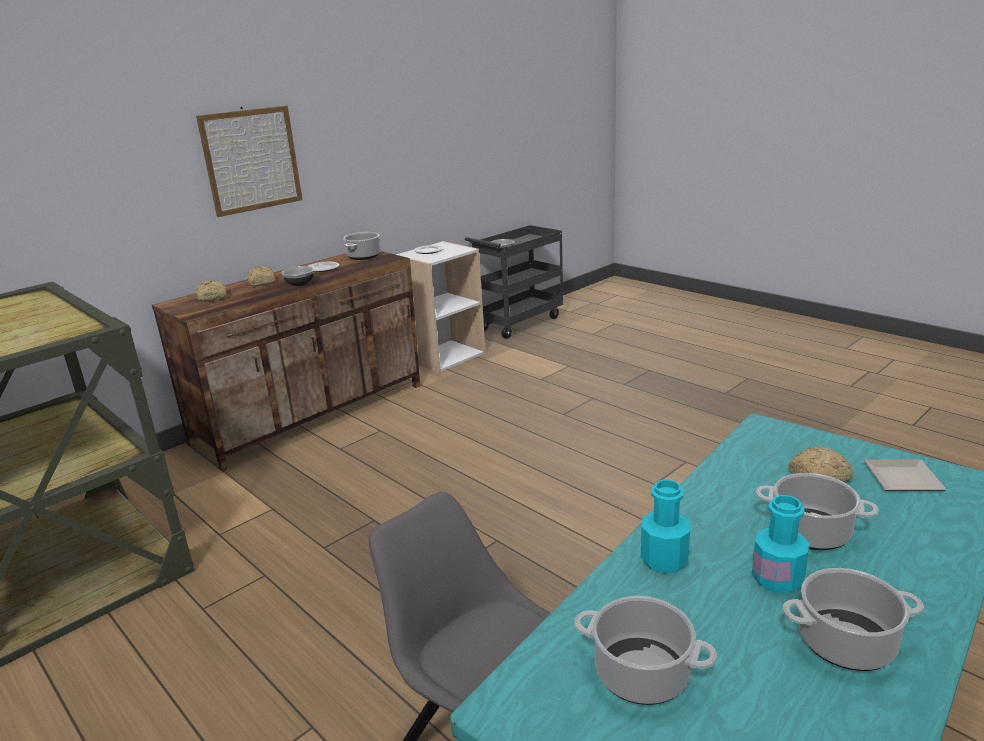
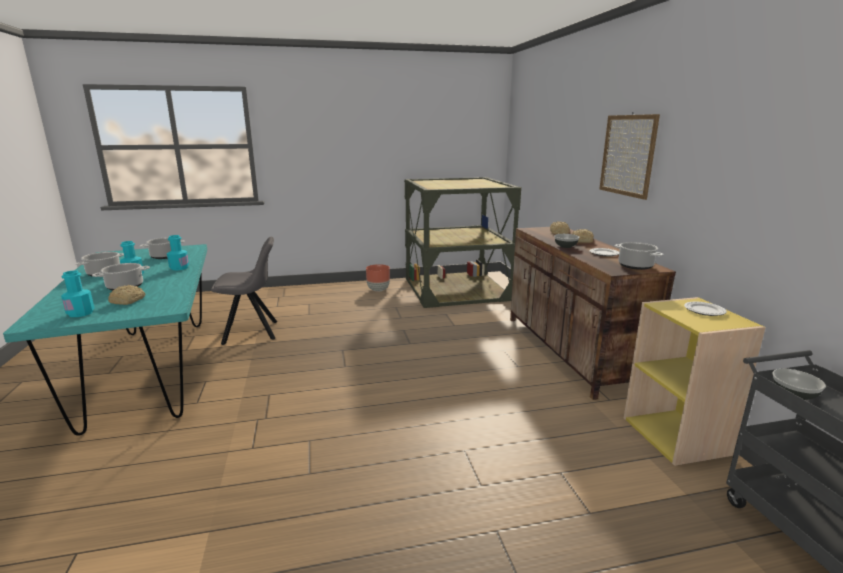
camera: 120 degrees right, 5 degrees down
white bookcase [396,241,486,373] -> yellow bookcase [624,297,766,466]
plate [864,459,947,491] -> turquoise bottle [61,271,94,317]
none -> brown planter [366,264,390,292]

